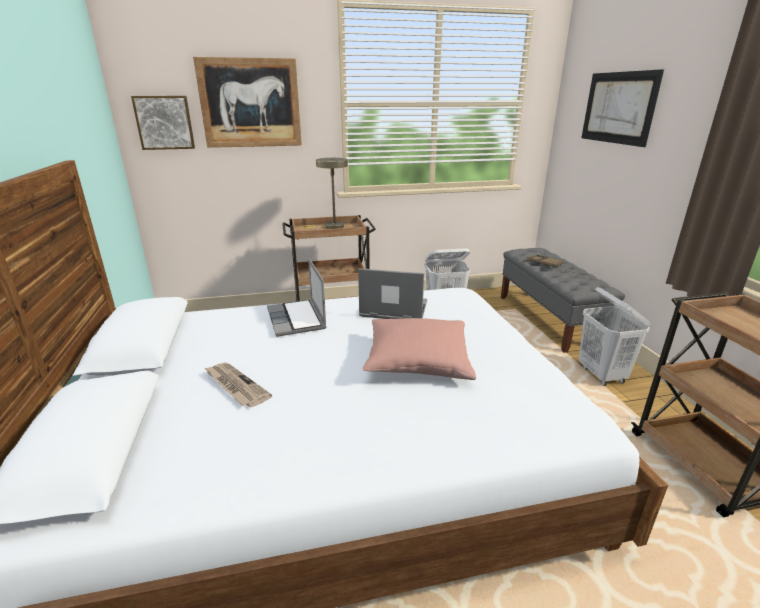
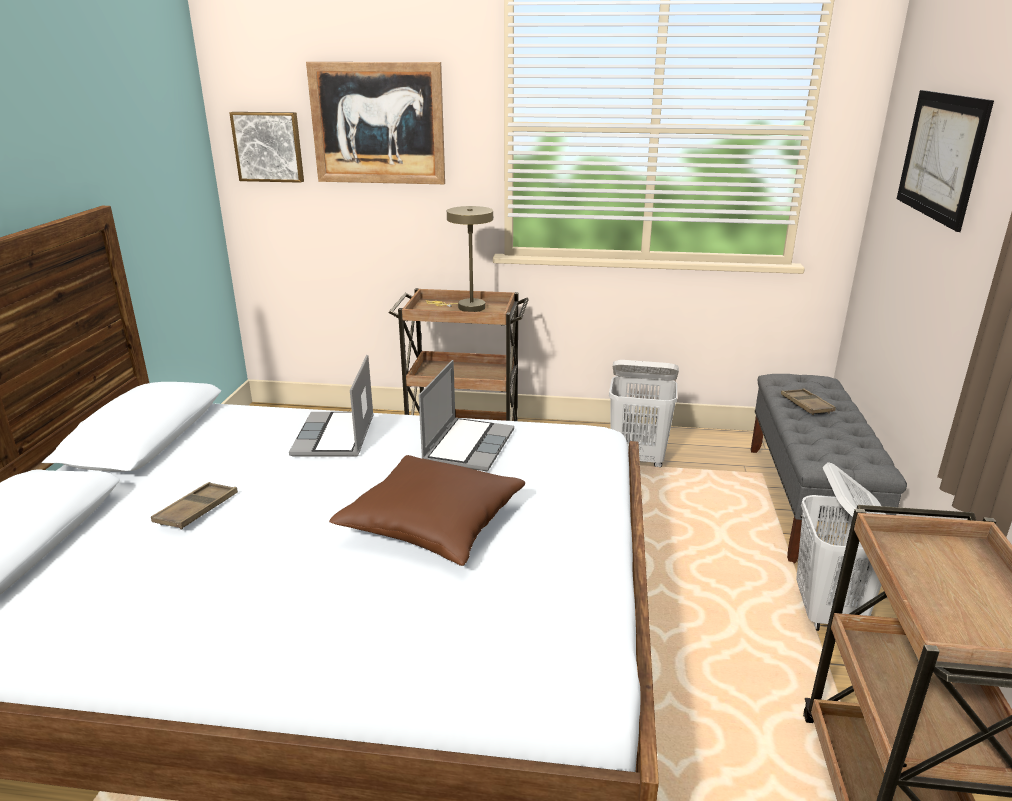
camera: 20 degrees right, 0 degrees up
newspaper [205,363,272,407] -> brown tray [151,482,238,530]
laptop [358,268,427,319] -> laptop turned 75 degrees clockwise [419,360,514,471]
pink pillow [363,318,476,380] -> brown pillow [329,455,525,566]

